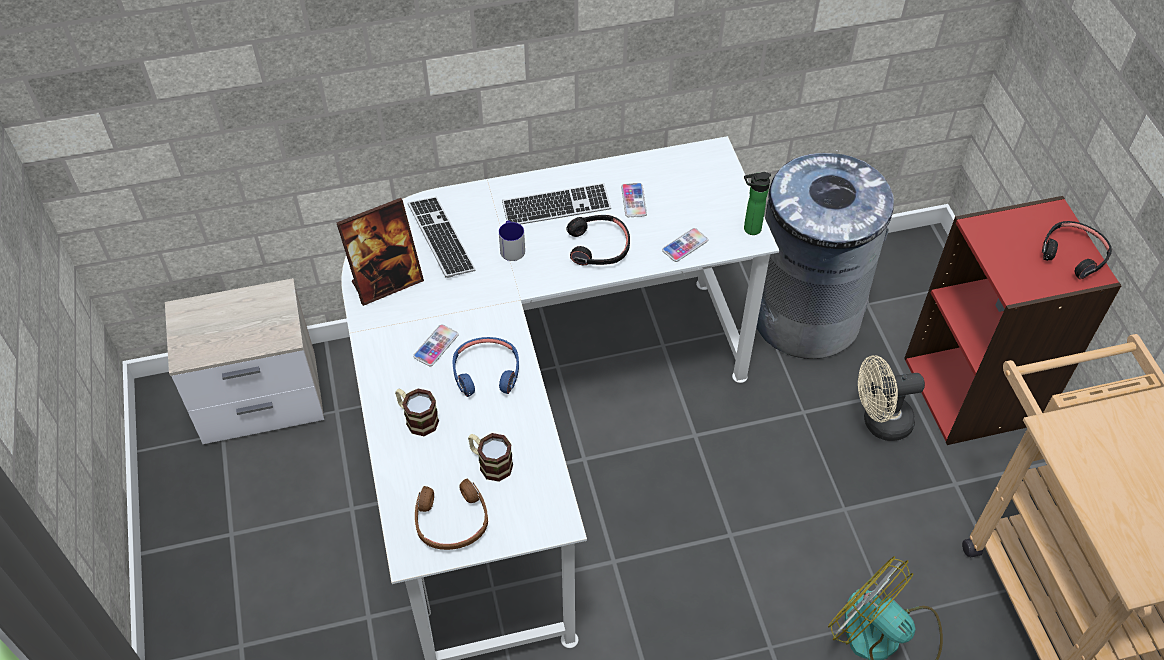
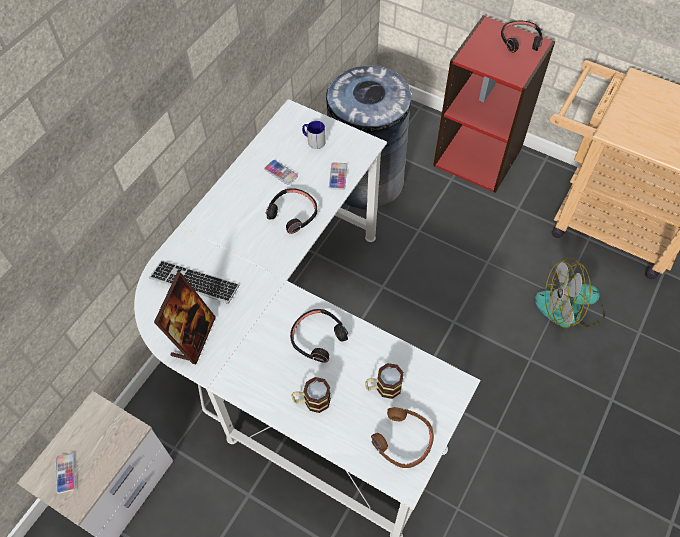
camera: 45 degrees left, 5 degrees up
phone [413,324,459,366] -> phone moved to [56,453,76,494]
blue headphones [453,337,519,397] -> black headphones [290,309,348,363]
mug [499,220,525,261] -> mug moved to [302,121,326,149]
keyboard [502,183,611,225] -> none
bottle [744,172,771,235] -> none
beige fan [858,355,925,441] -> none

